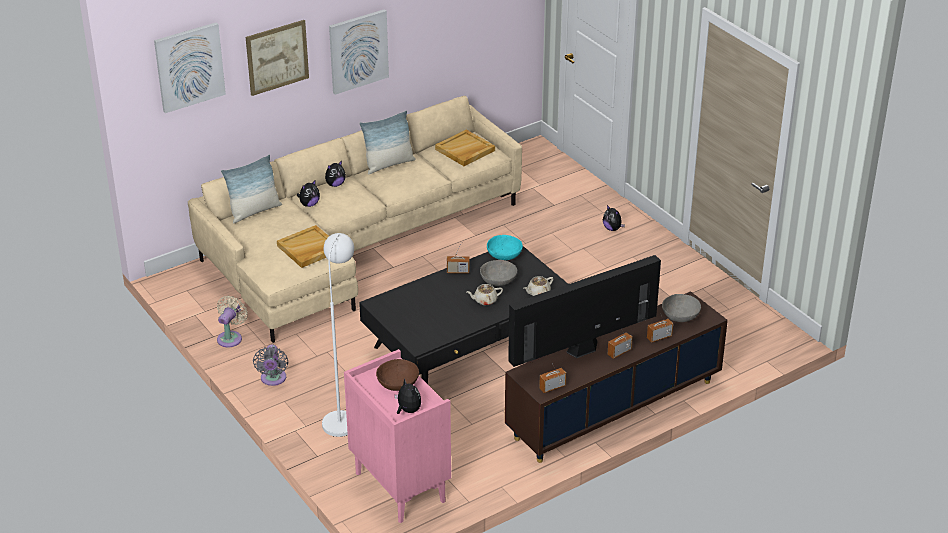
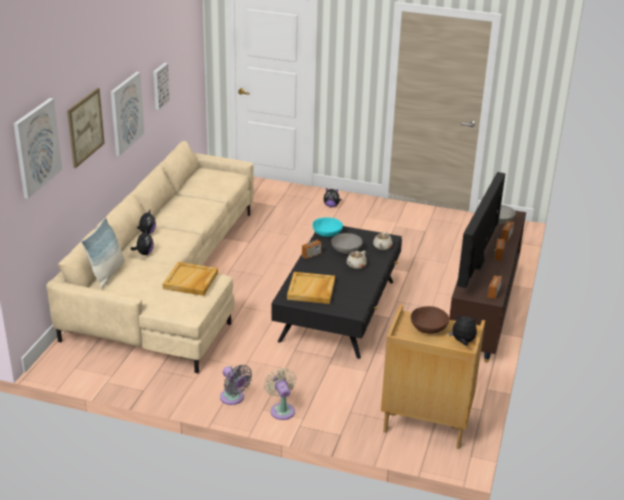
camera: 40 degrees left, 5 degrees down
beige fan [217,296,248,347] -> beige fan moved to [264,368,296,420]
white floor lamp [322,233,354,437] -> none
pink cabinet [344,349,451,523] -> brown cabinet [381,304,485,449]
pillow [359,111,416,175] -> none
beige tray [435,130,495,166] -> beige tray moved to [287,272,335,304]
none -> picture [153,63,170,110]

